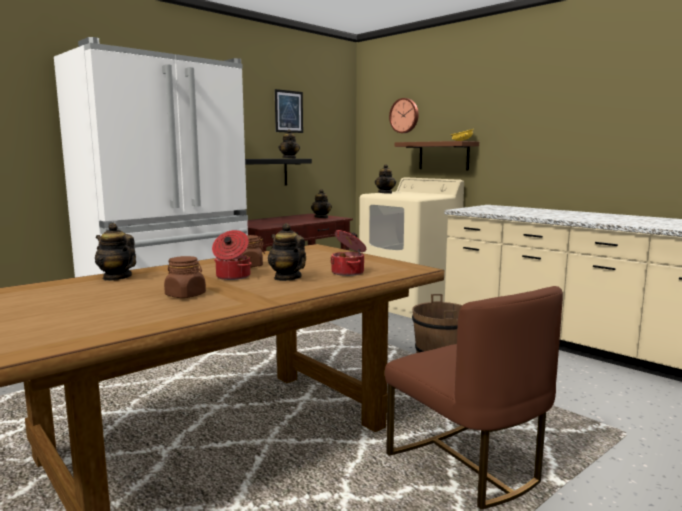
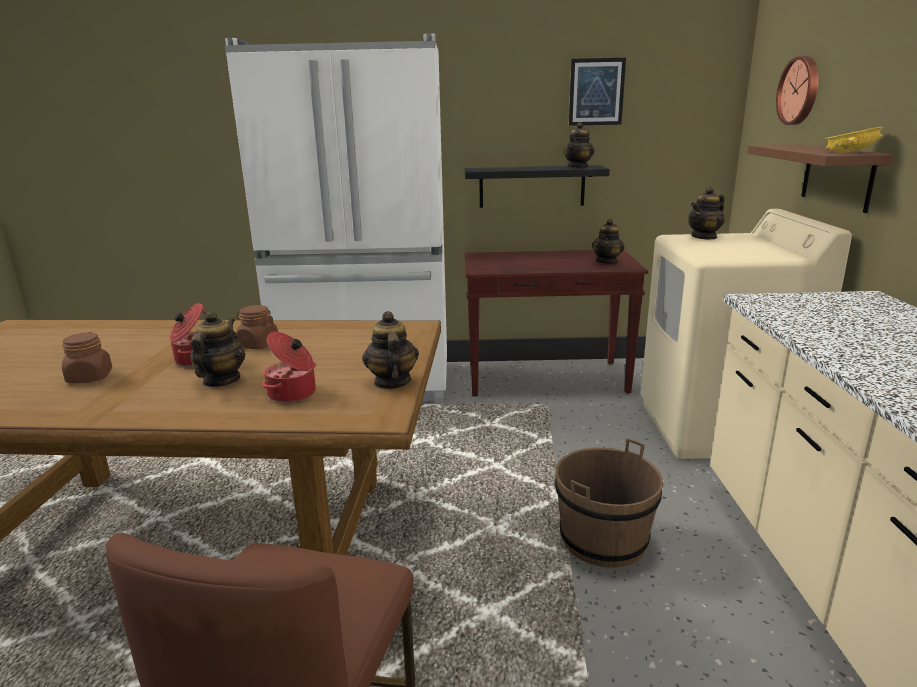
camera: 45 degrees right, 10 degrees up
teapot [95,223,136,281] -> teapot moved to [362,311,419,389]

